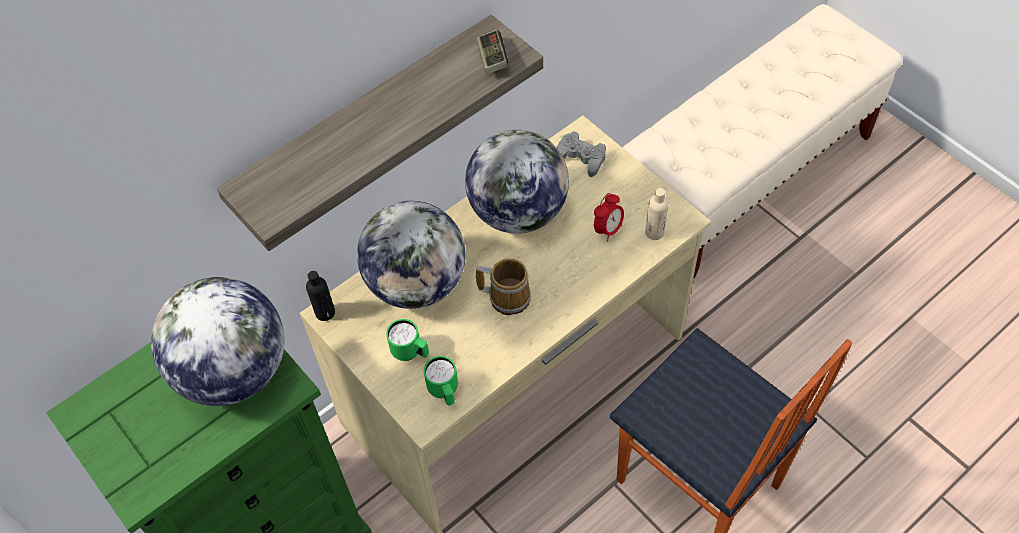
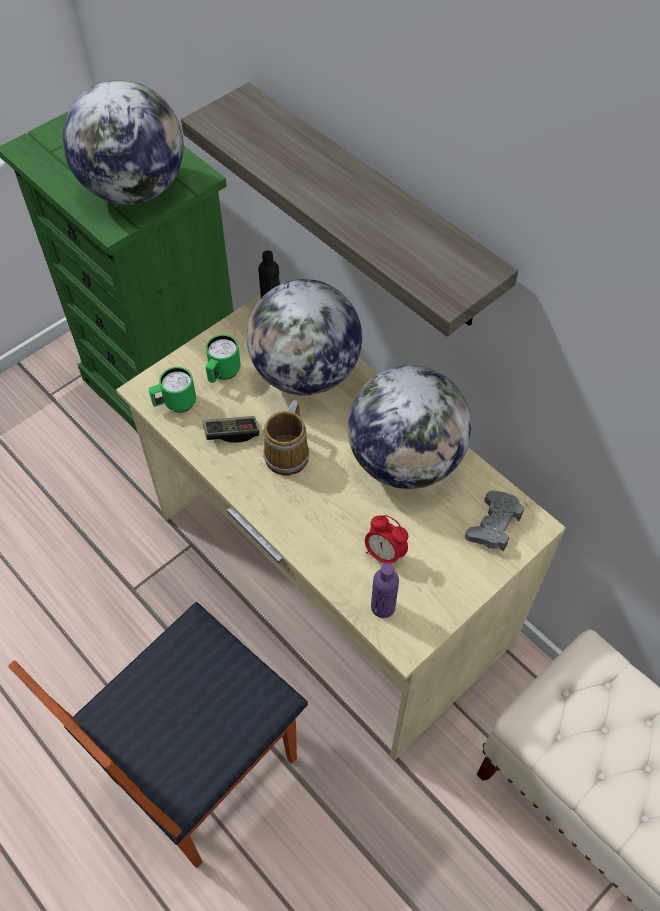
camera: 85 degrees right, 0 degrees up
game controller [476,30,509,74] -> game controller moved to [203,416,259,443]
beige bottle [645,188,669,240] -> purple bottle [371,563,399,618]

